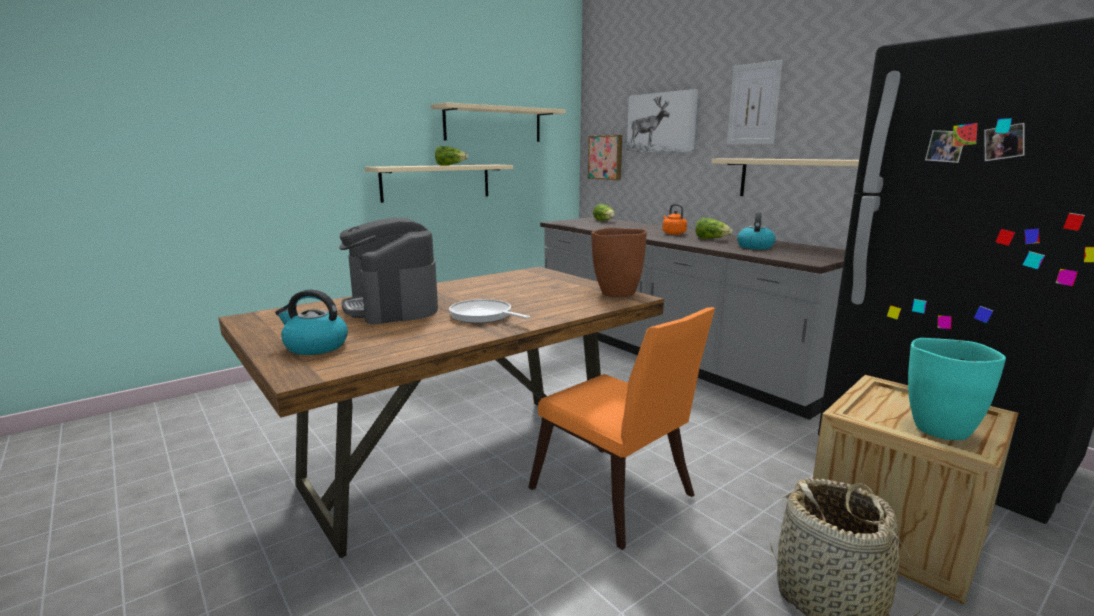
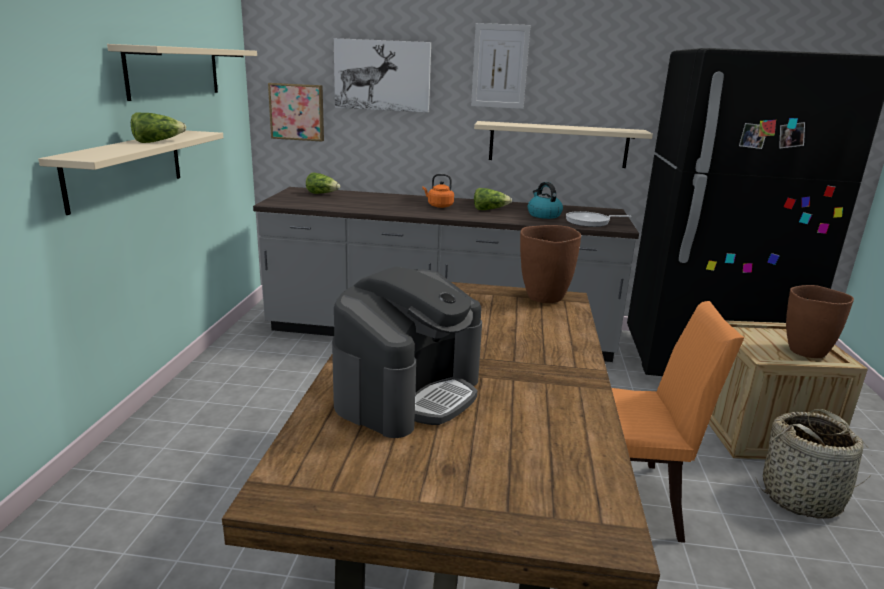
camera: 45 degrees left, 5 degrees up
kettle [275,290,348,355] -> none
coffee machine [339,218,438,324] -> coffee machine turned 75 degrees counterclockwise [332,267,482,438]
frying pan [449,299,531,323] -> frying pan moved to [566,211,632,227]
turquoise vase [908,338,1006,440] -> brown vase [786,285,854,358]

